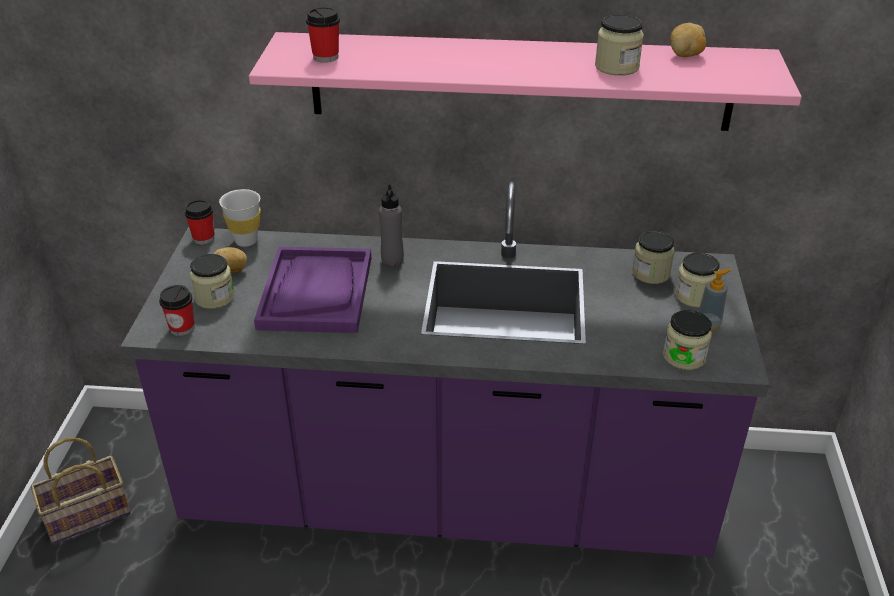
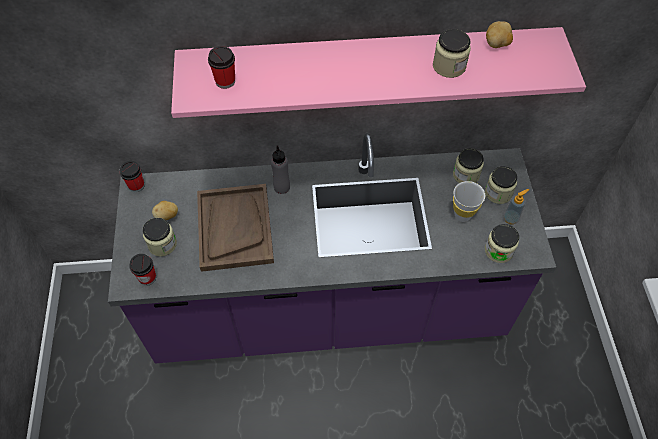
camera: 10 degrees left, 20 degrees up
basket [31,437,131,544] -> none
white cup [219,189,261,247] -> white cup moved to [453,181,485,222]
purple tray [254,246,371,333] -> brown tray [197,184,274,272]

